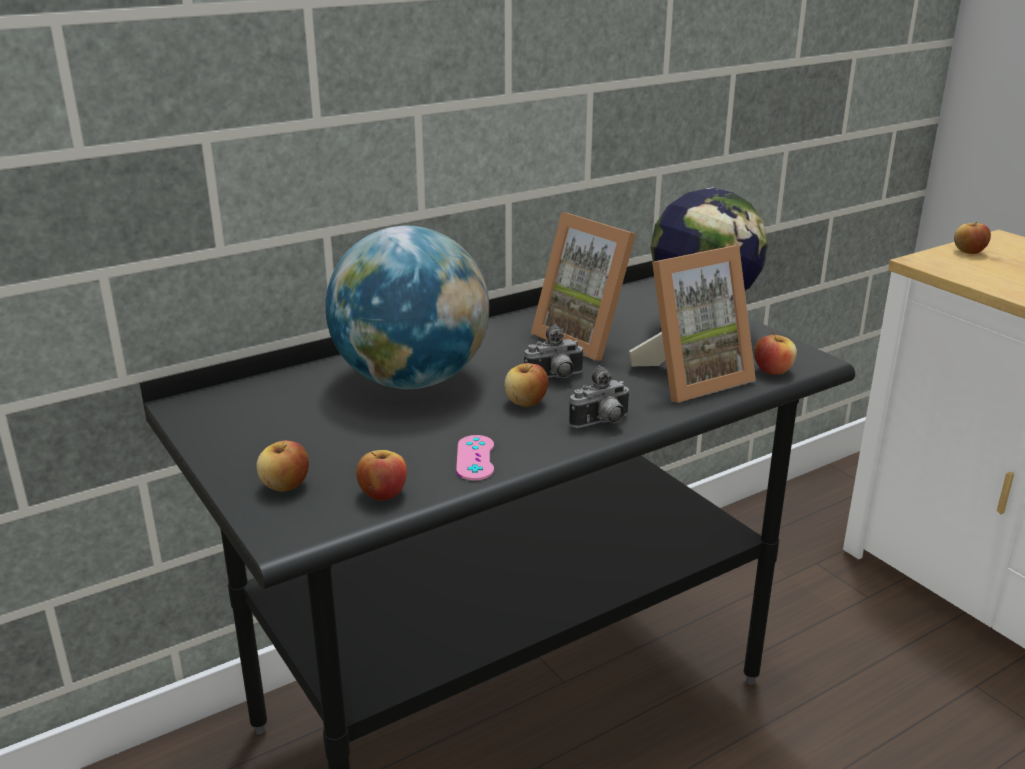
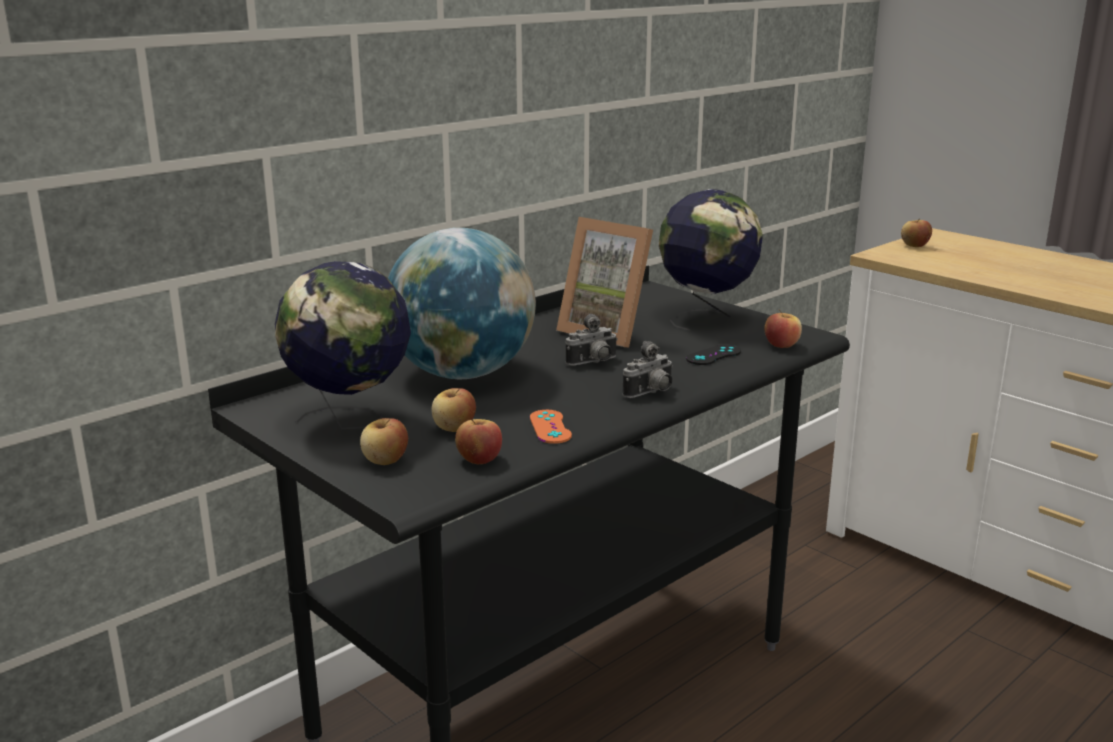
camera: 10 degrees left, 5 degrees down
pink game controller [456,435,494,481] -> orange game controller [530,410,572,444]
apple [504,363,549,407] -> apple moved to [432,388,476,432]
picture frame [629,245,756,403] -> black game controller [686,345,741,365]
none -> globe [275,261,411,429]

